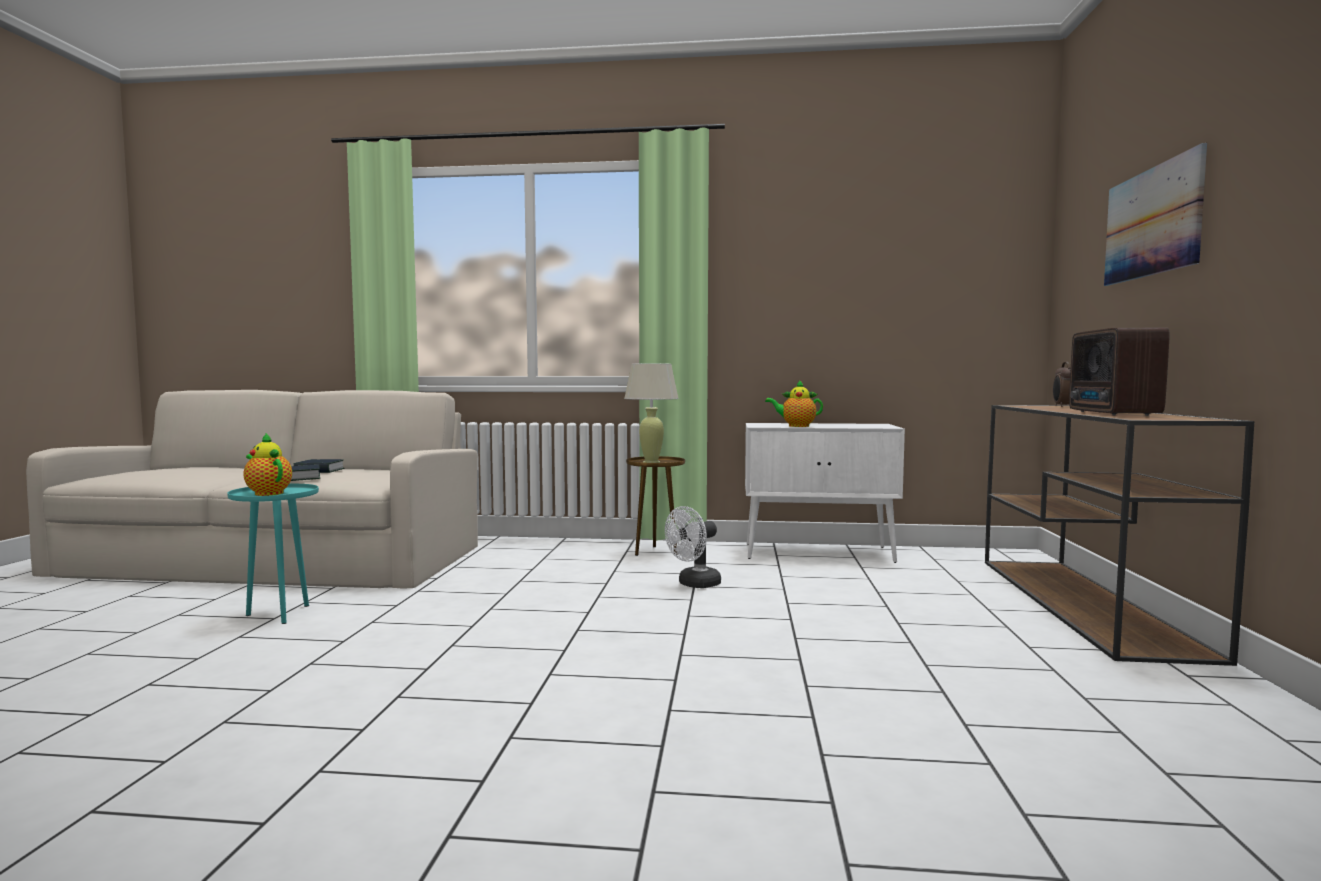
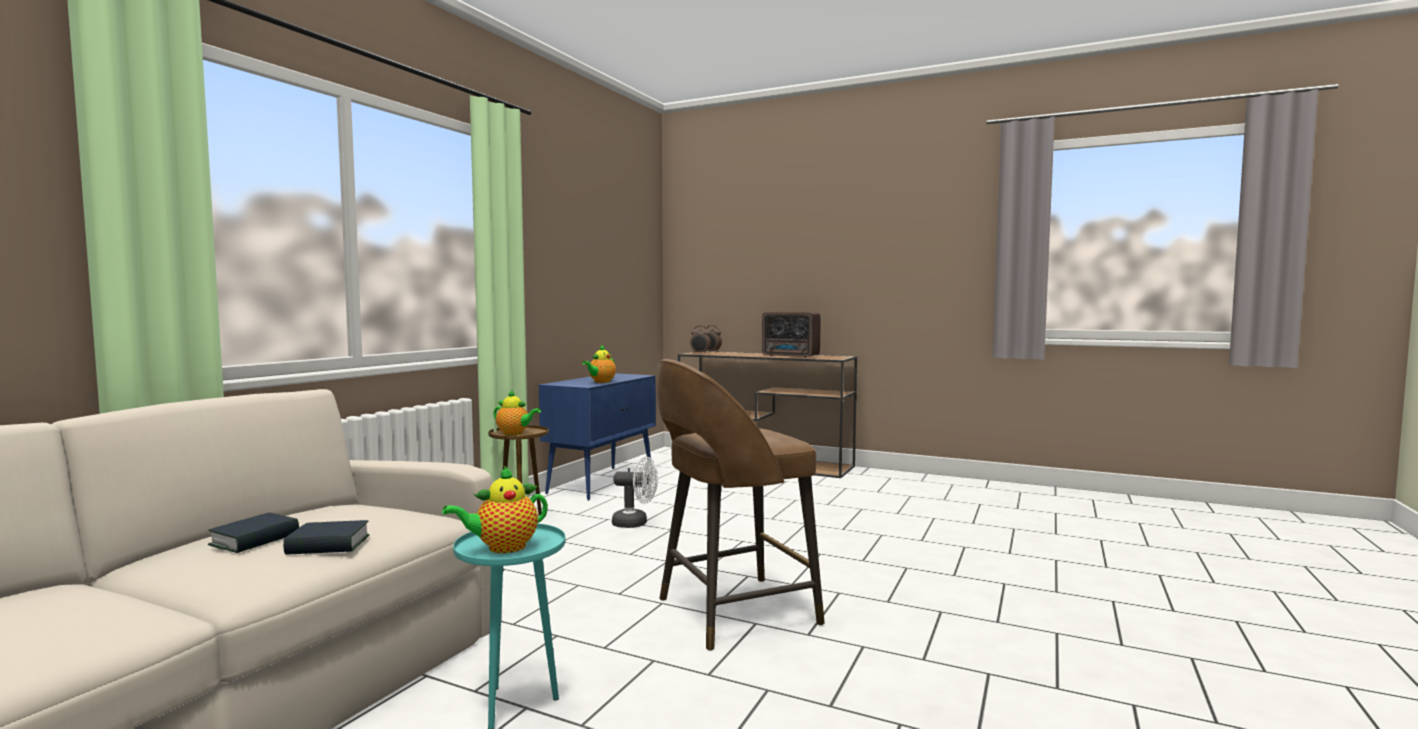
camera: 70 degrees left, 0 degrees up
beige table lamp [624,363,679,463] -> teapot [493,389,541,435]
white fan [665,506,721,588] -> white fan turned 60 degrees counterclockwise [612,457,658,528]
white cabinet [745,423,905,563] -> blue cabinet [539,373,656,501]
picture [1104,143,1207,286] -> none
none -> brown stool [657,359,824,651]
none -> alarm clock [690,326,711,354]

